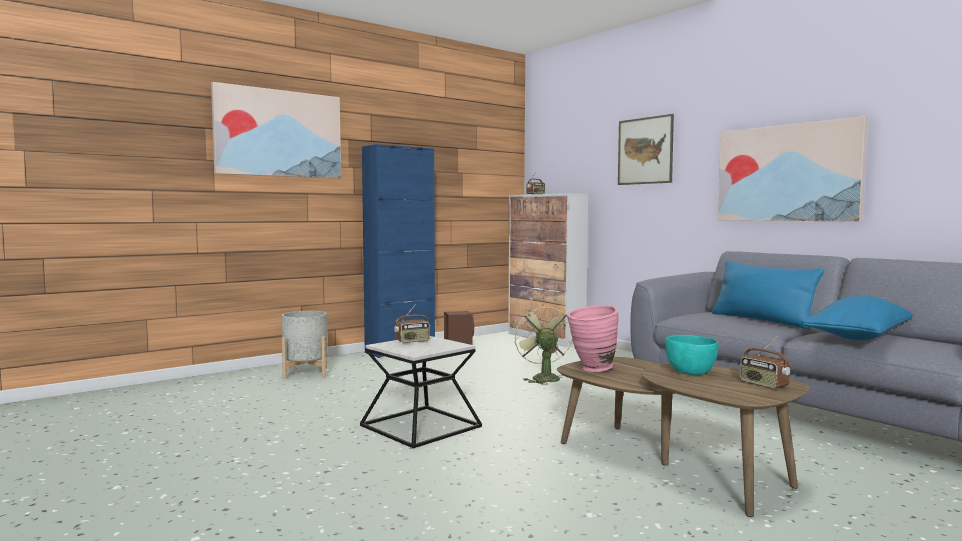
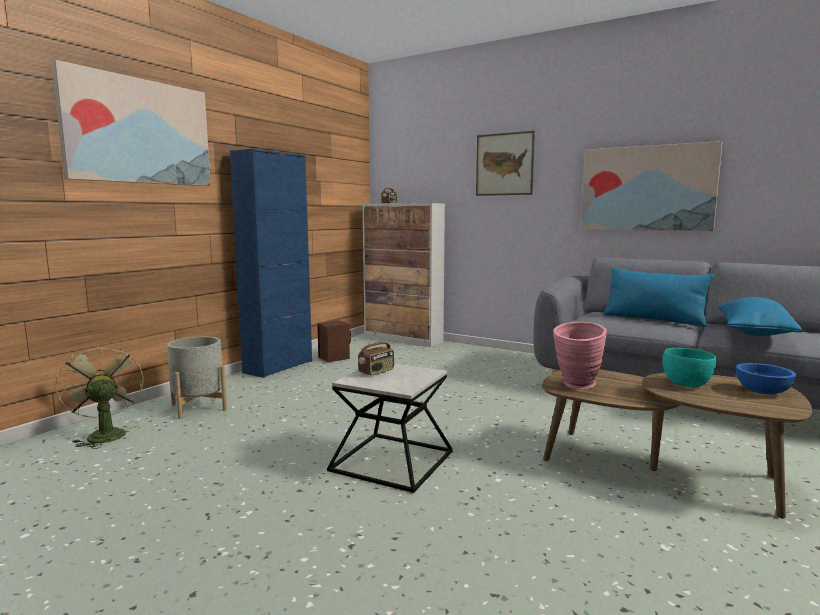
camera: 20 degrees left, 5 degrees up
green fan [514,304,573,385] -> green fan moved to [56,344,144,449]
radio [740,336,790,389] -> blue bowl [736,363,796,394]

